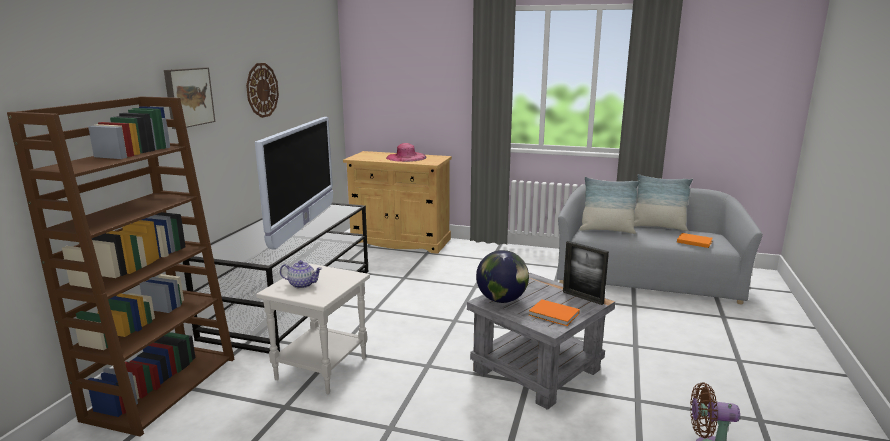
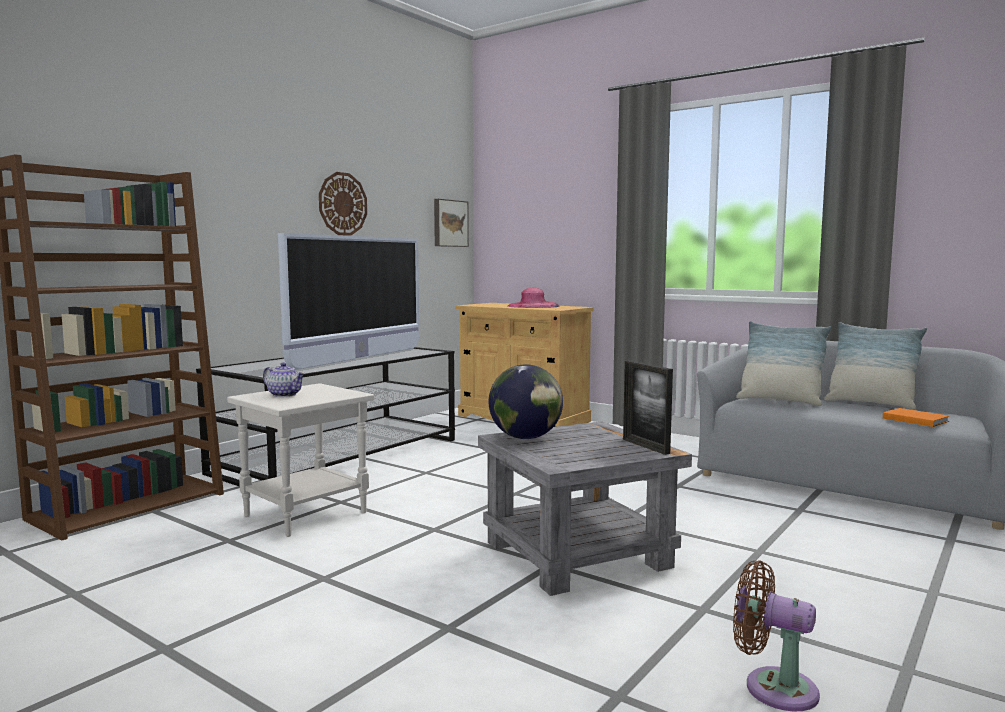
camera: 20 degrees right, 10 degrees down
picture [164,67,215,129] -> picture moved to [434,199,469,247]
orange book [529,299,580,326] -> none

